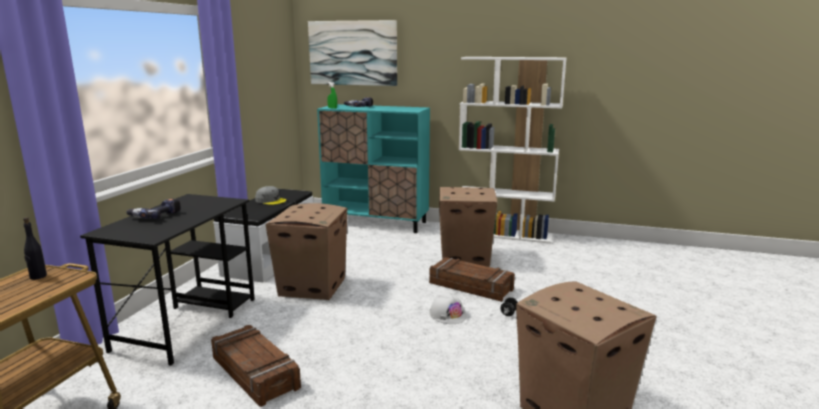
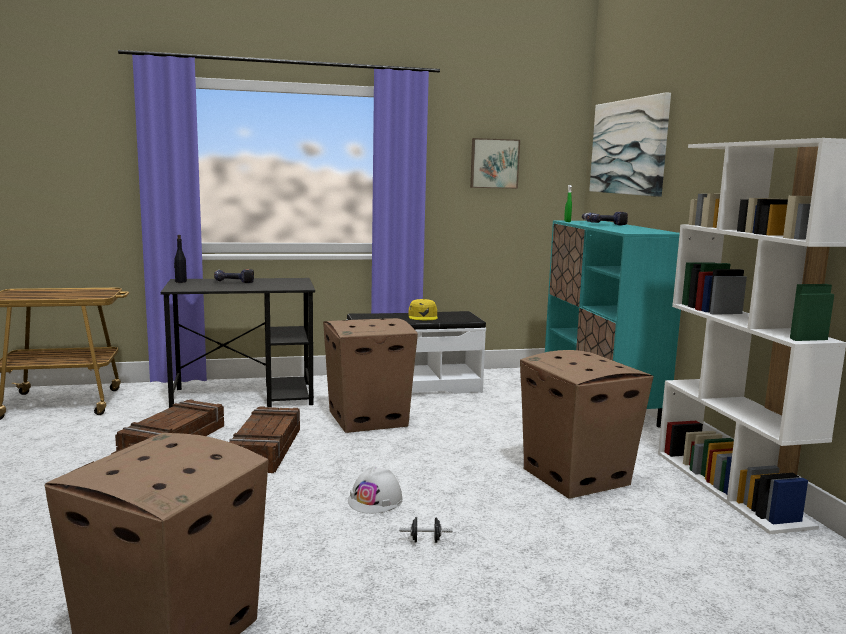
camera: 60 degrees right, 5 degrees down
black bottle [23,217,47,280] -> black bottle moved to [174,235,187,283]
grey cap [255,186,286,205] -> yellow cap [409,299,438,320]
crate [429,257,515,302] -> crate moved to [229,406,300,473]
none -> picture [470,138,520,189]

